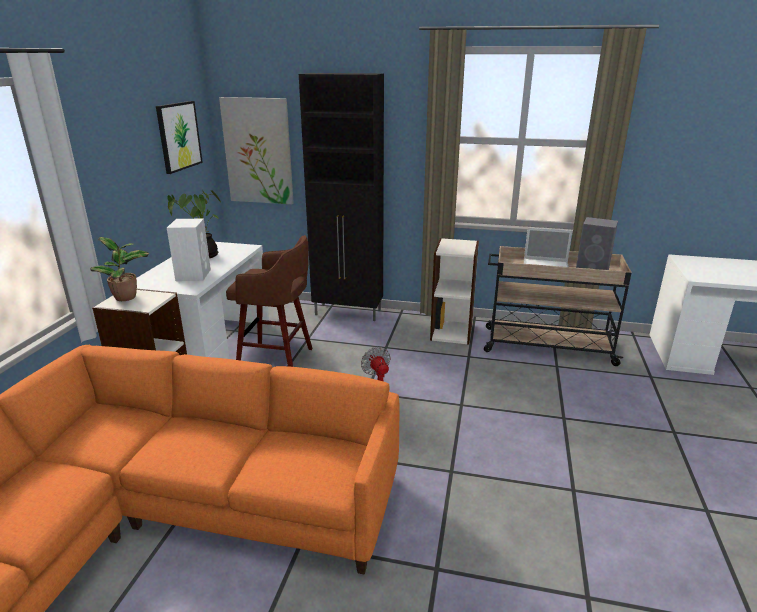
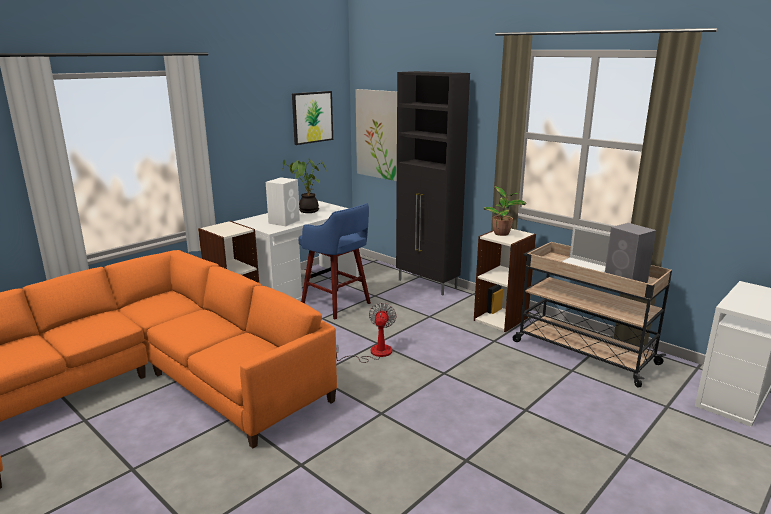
camera: 30 degrees right, 5 degrees down
potted plant [90,237,149,301] -> potted plant moved to [483,186,526,236]
brown stool [226,235,313,367] -> blue stool [298,203,371,319]

